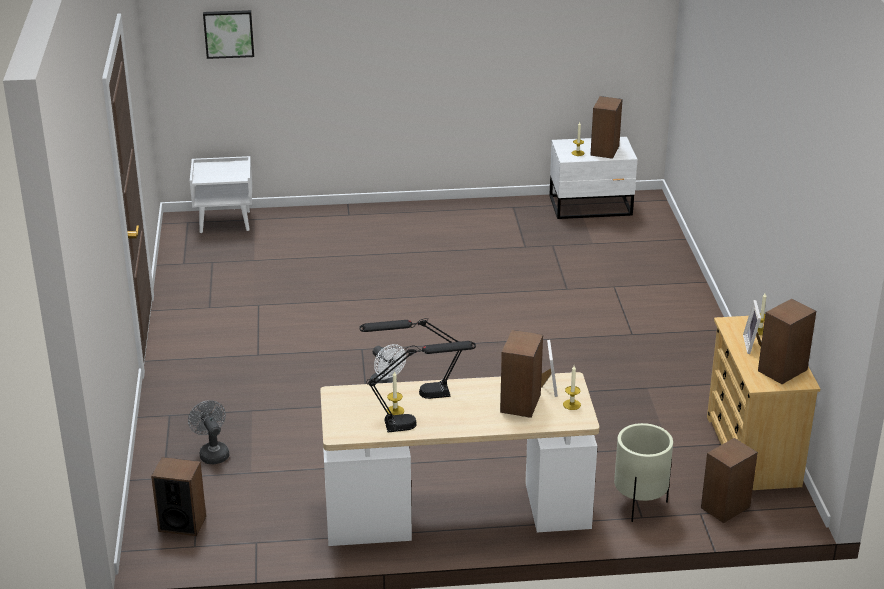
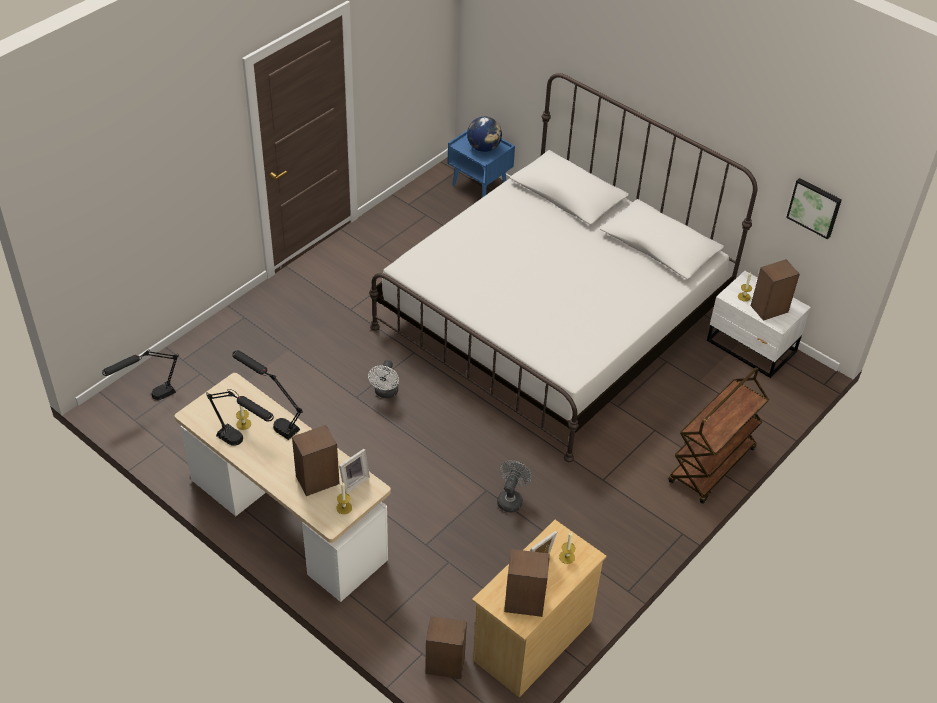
camera: 45 degrees right, 15 degrees up
speaker [151,457,206,536] -> black table lamp [102,349,179,400]
grey fan [188,400,229,464] -> grey fan moved to [497,460,532,512]
white nightstand [190,156,252,233] -> blue nightstand [448,130,515,198]
picture [203,10,254,59] -> picture moved to [786,178,842,239]
beige planter [614,423,673,522] -> none
none -> white bed [369,73,757,462]
none -> globe [467,117,502,152]
none -> brown cart [668,367,769,504]

